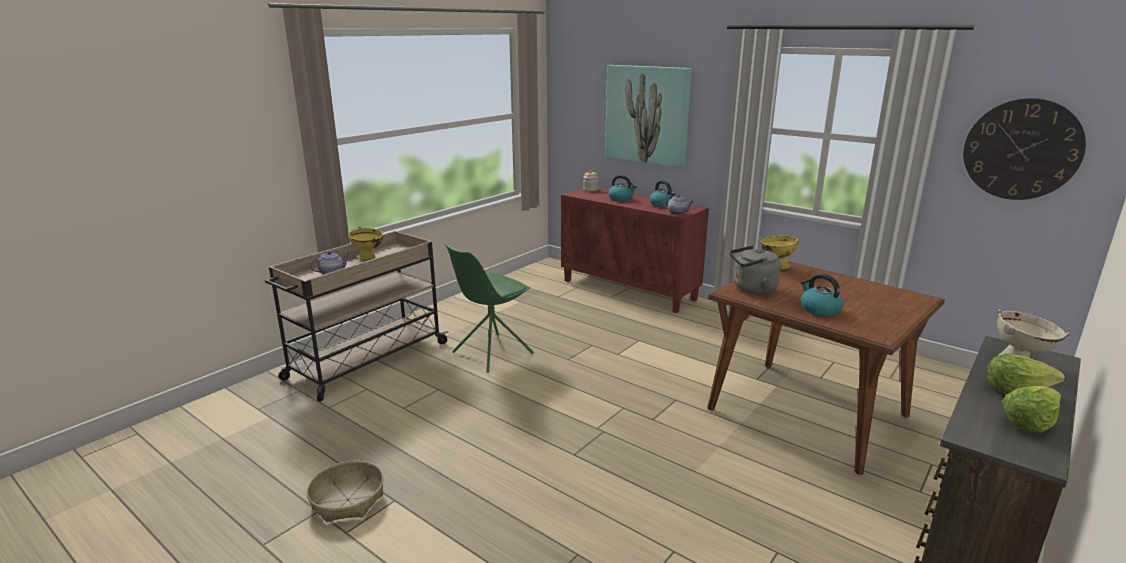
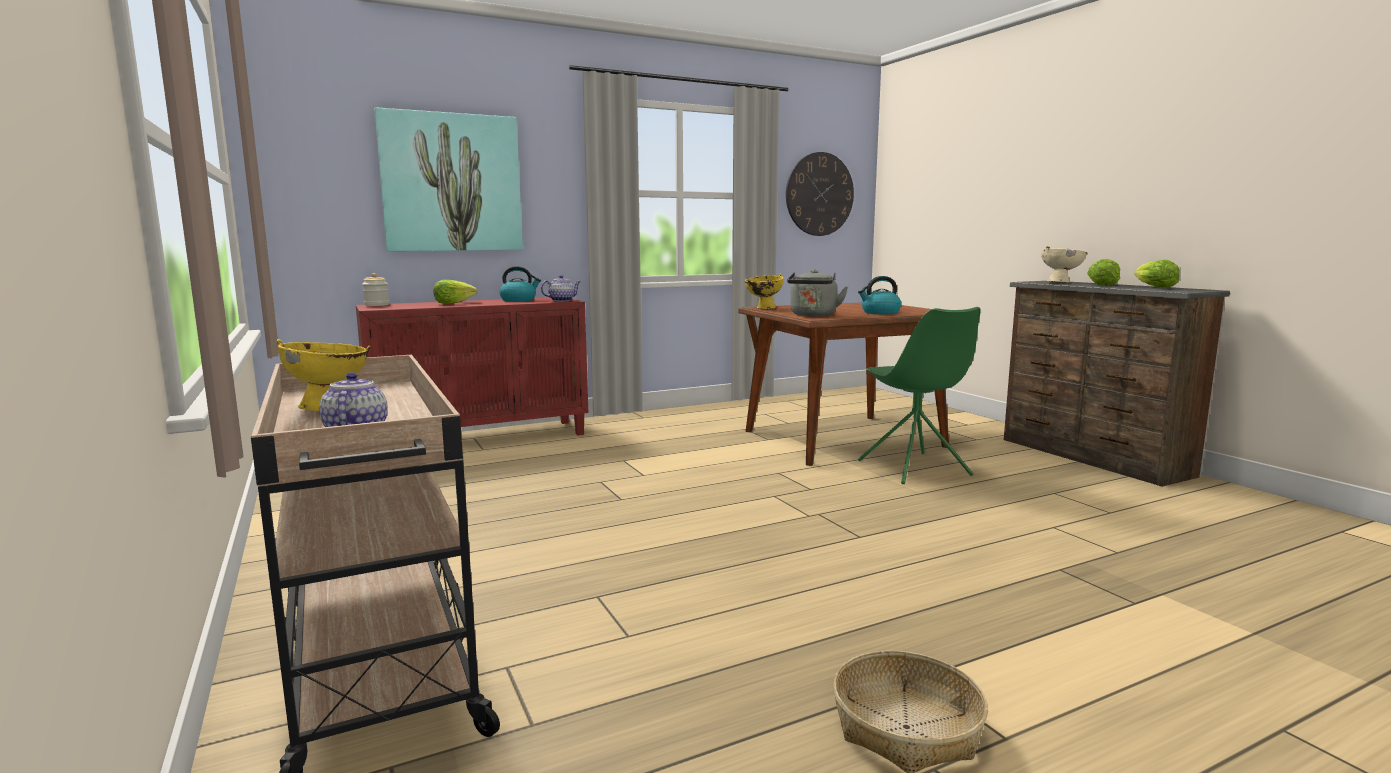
camera: 65 degrees left, 10 degrees down
green chair [445,243,534,373] -> green chair moved to [858,307,980,484]
kettle [609,175,637,201] -> lettuce [433,280,477,304]

